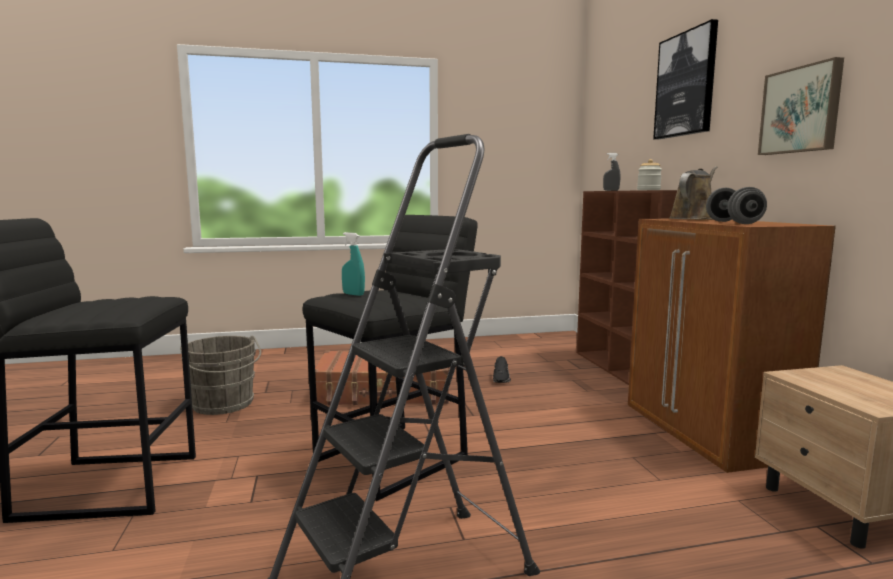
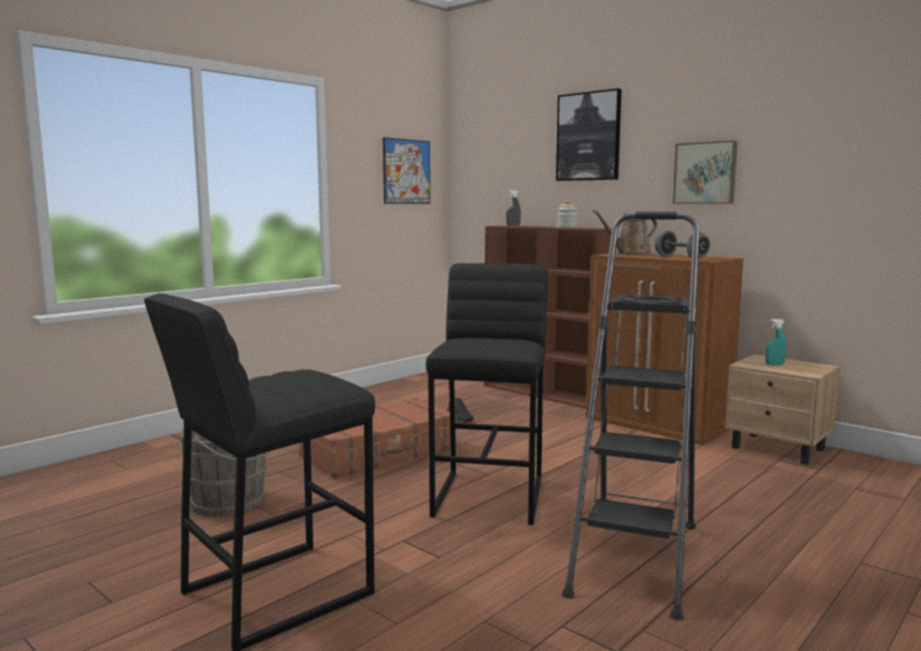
camera: 35 degrees left, 0 degrees up
turquoise spray bottle [342,232,365,296] -> turquoise spray bottle moved to [765,319,786,365]
brown watering can [670,166,717,220] -> brown watering can turned 120 degrees counterclockwise [592,210,657,255]
none -> picture [383,137,430,204]

